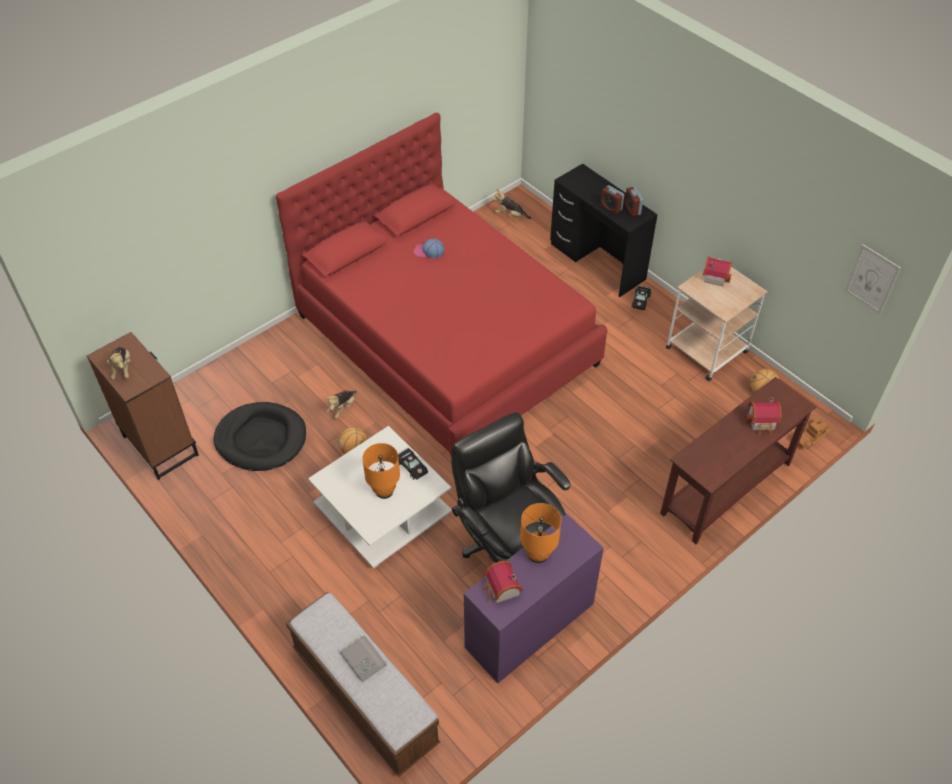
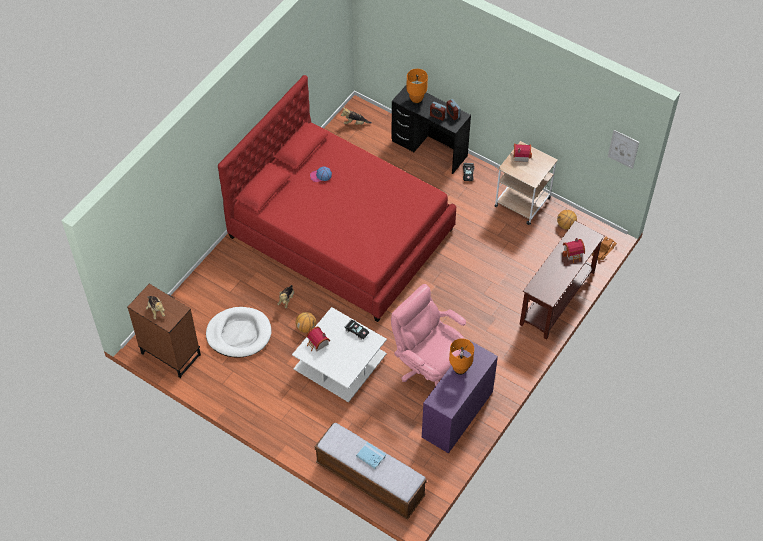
camera: 15 degrees left, 5 degrees up
black dog bed [213,402,306,471] -> white dog bed [206,307,271,357]
grey book [340,635,386,682] -> blue book [357,442,386,469]
orange table lamp [362,443,400,499] -> orange table lamp moved to [406,69,428,104]
black office chair [451,412,570,563] -> pink office chair [391,284,466,387]
toy house [482,561,523,603] -> toy house moved to [306,327,330,351]

